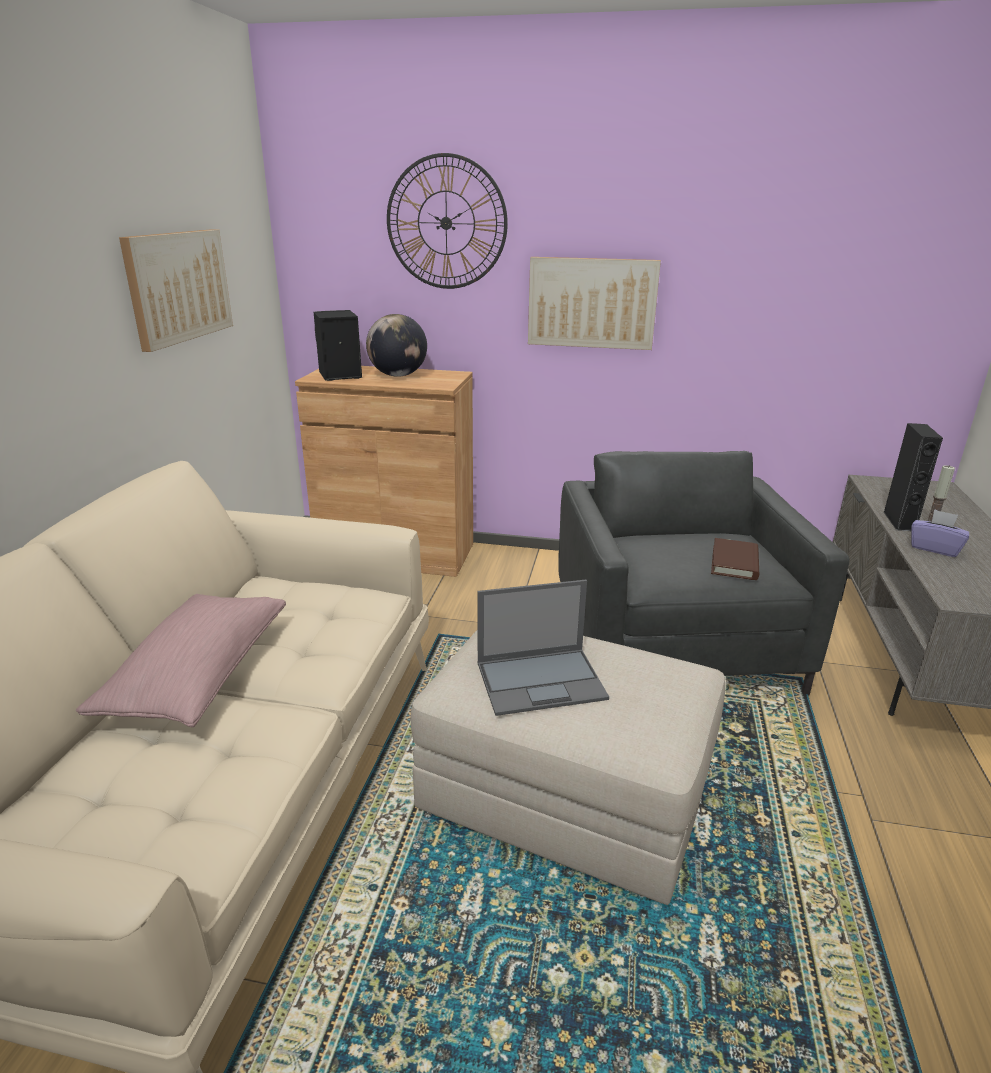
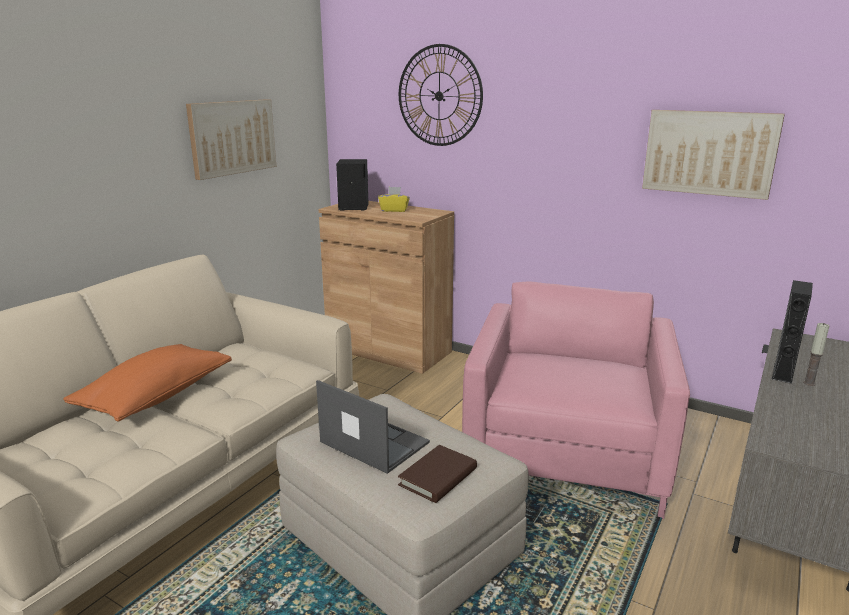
camera: 20 degrees right, 5 degrees down
pink pillow [76,594,286,727] -> orange pillow [63,344,232,422]
globe [366,314,427,377] -> yellow tissue box [378,187,410,212]
laptop [477,580,609,716] -> laptop turned 150 degrees counterclockwise [316,380,430,474]
picture [528,257,661,350] -> picture moved to [642,110,785,200]
grey armchair [558,451,850,695] -> pink armchair [462,282,690,519]
brown book [711,538,759,580] -> brown book moved to [398,445,477,503]
purple tissue box [911,509,969,557] -> none

